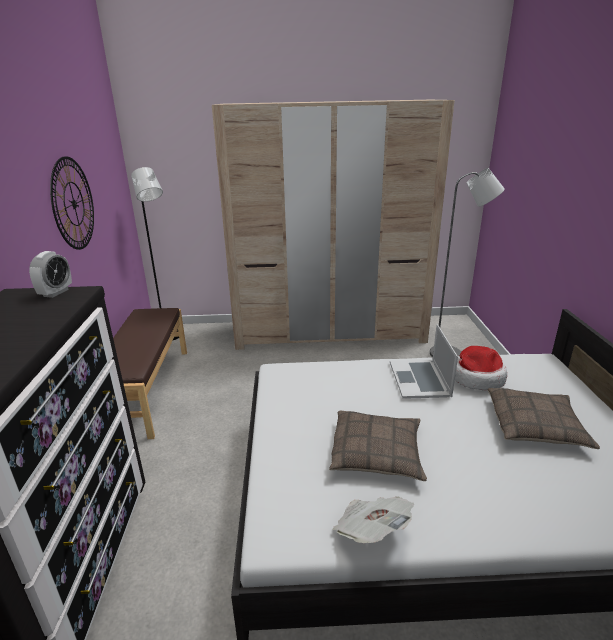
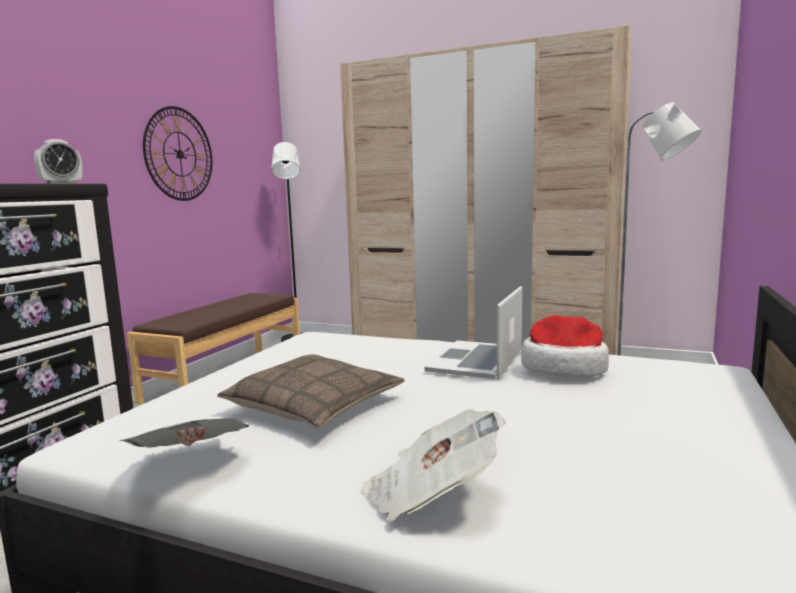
camera: 25 degrees right, 15 degrees down
pillow [488,388,600,449] -> none
none -> newspaper [361,409,506,522]

